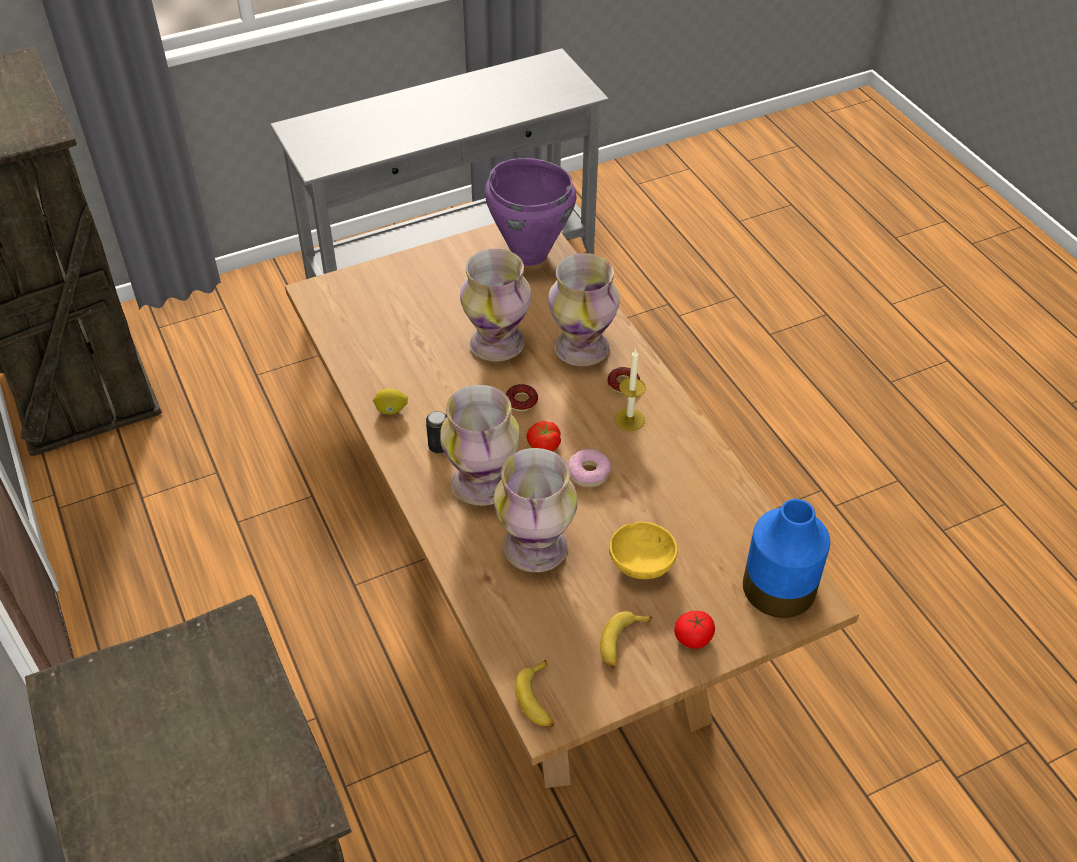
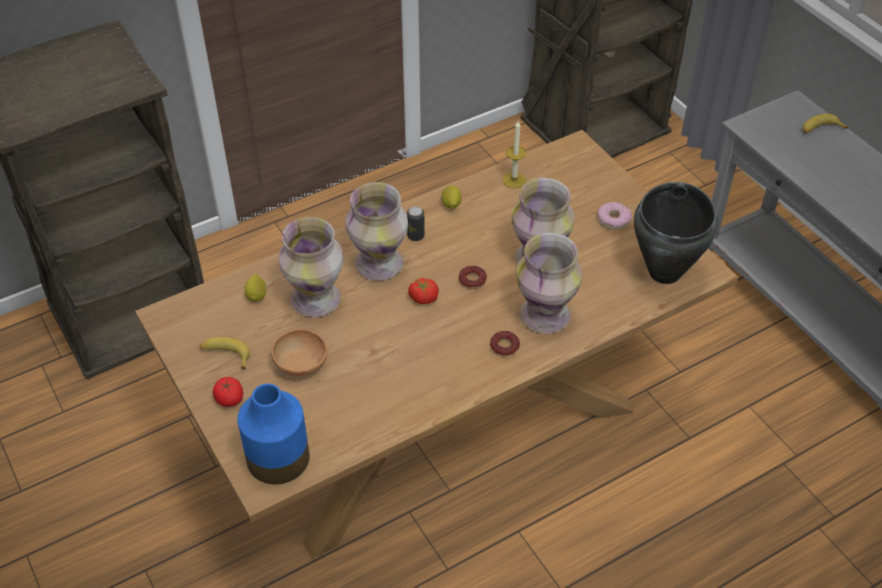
camera: 85 degrees right, 0 degrees up
purple cooking pot [485,158,576,266] -> black cooking pot [634,182,718,284]
banana [515,659,555,727] -> banana moved to [803,114,848,133]
donut [568,449,611,487] -> donut moved to [597,202,632,230]
yellow bowl [609,522,678,579] -> brown bowl [271,329,327,376]
candle [615,348,646,431] -> candle moved to [503,121,526,188]
none -> lemon [244,275,267,302]

